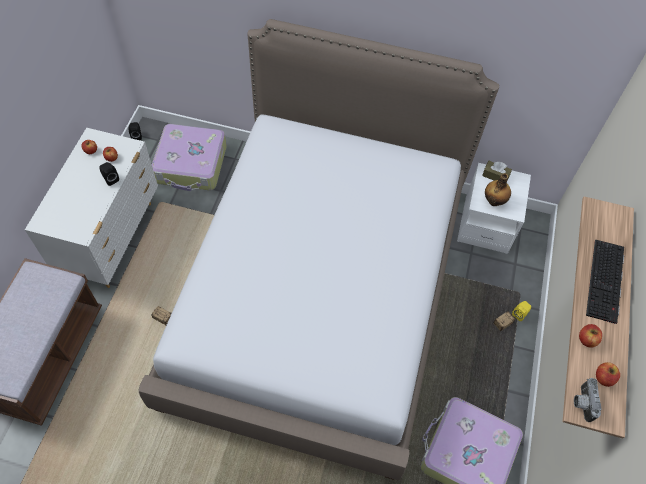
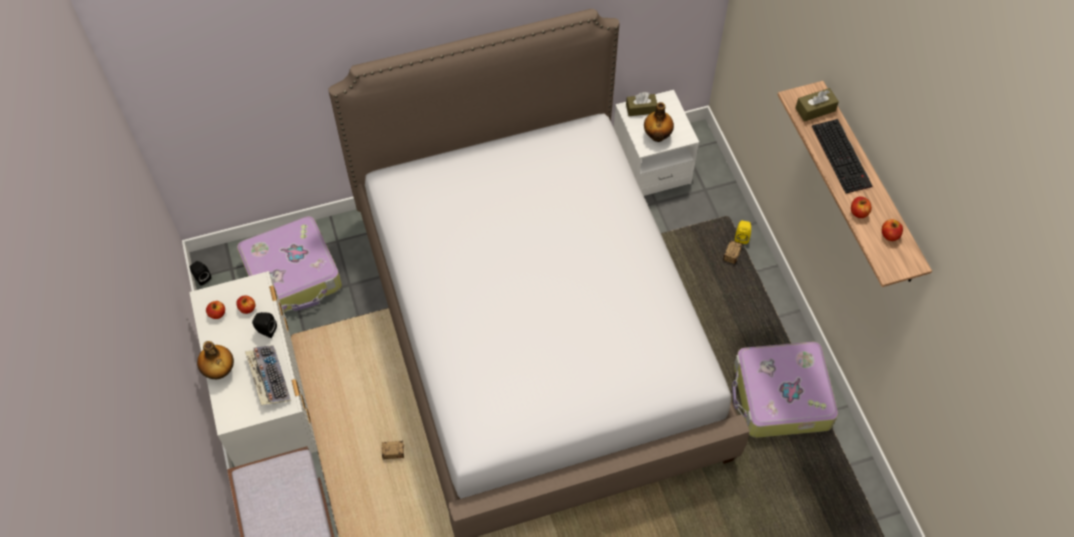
camera: 30 degrees left, 0 degrees up
camera [574,378,601,422] -> none
none -> bottle [197,341,234,379]
none -> keyboard [245,345,291,405]
none -> brown tissue box [795,88,839,122]

